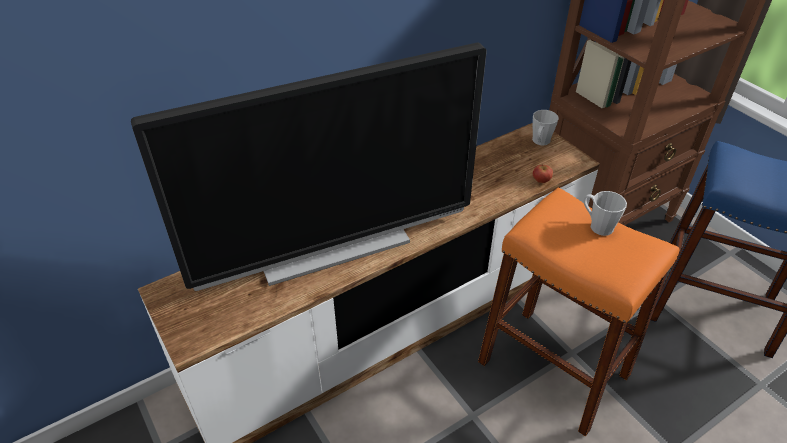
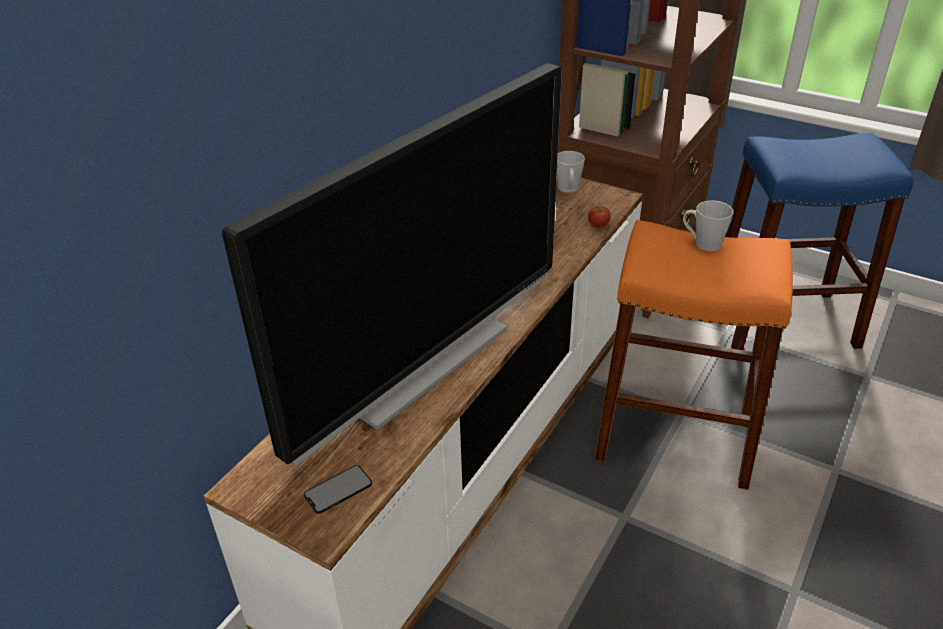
camera: 25 degrees left, 5 degrees down
none -> phone [304,465,372,514]

